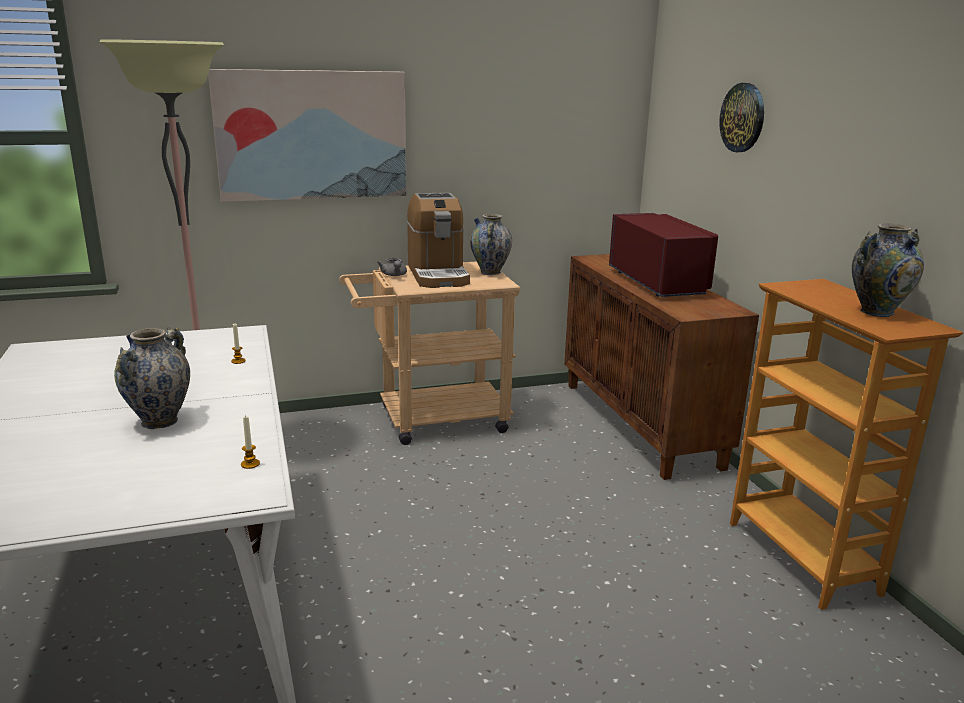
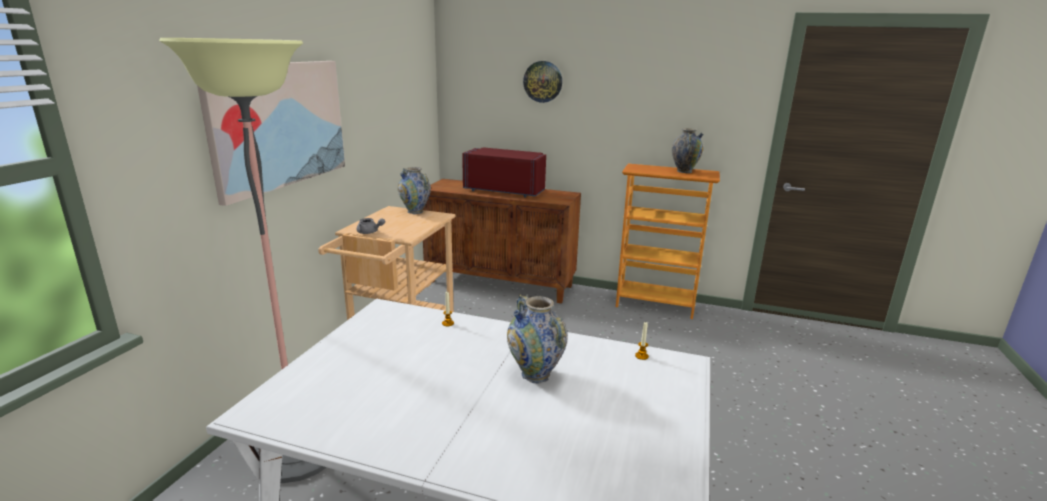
camera: 55 degrees left, 0 degrees up
coffee machine [407,193,470,288] -> none

